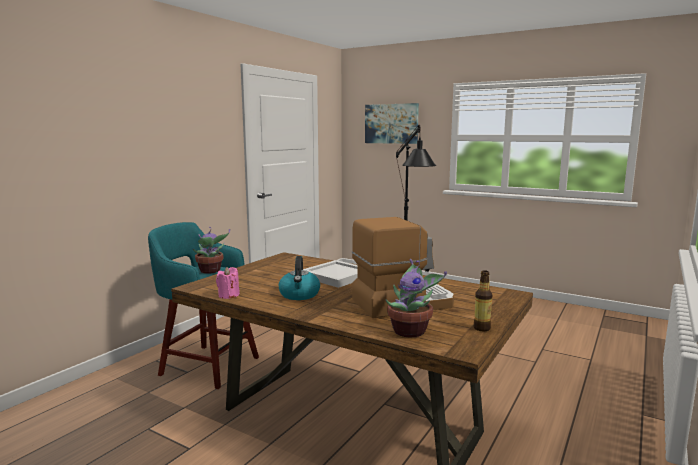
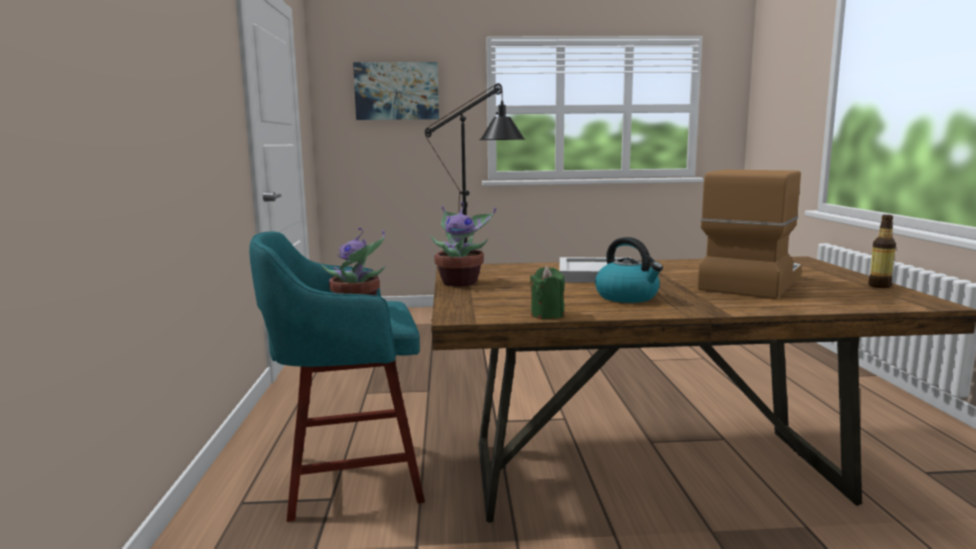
camera: 35 degrees left, 0 degrees up
pink candle [216,267,240,299] -> green candle [530,266,565,319]
potted plant [386,259,447,337] -> potted plant moved to [431,202,496,287]

